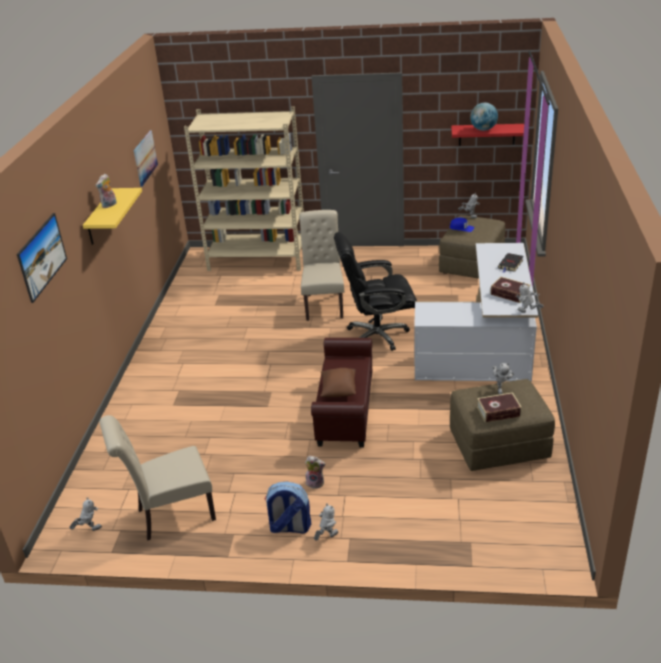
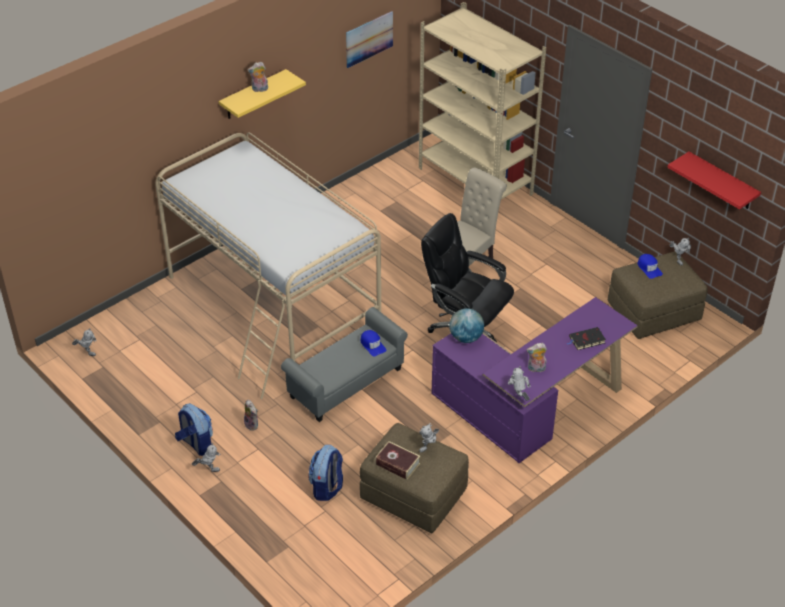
camera: 40 degrees right, 10 degrees up
picture [17,213,67,303] -> none
beige chair [100,415,216,541] -> none
brown ottoman [311,338,372,448] -> grey ottoman [281,307,408,422]
brown pillow [320,368,356,397] -> none
white desk [414,243,538,382] -> purple desk [431,297,638,463]
globe [470,103,498,131] -> globe moved to [449,308,484,343]
book [490,277,530,303] -> plush toy [527,343,547,372]
none -> beige bed [155,132,381,399]
none -> backpack [308,445,343,501]
none -> blue cap [361,330,387,356]

